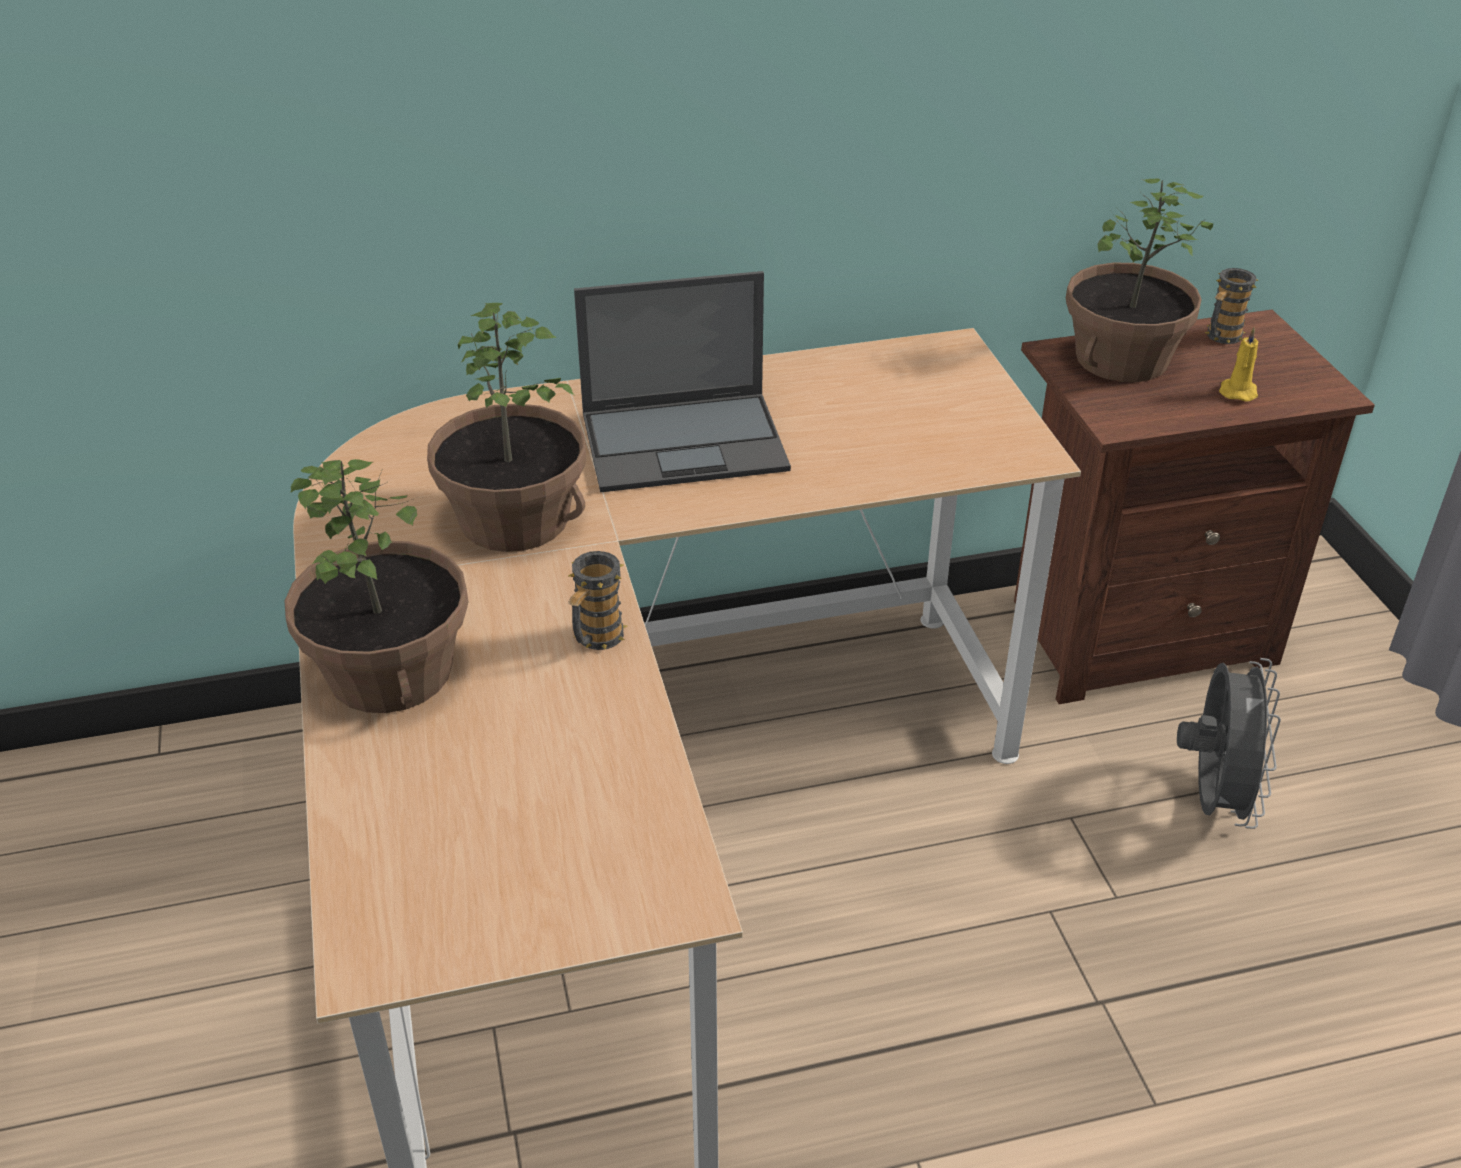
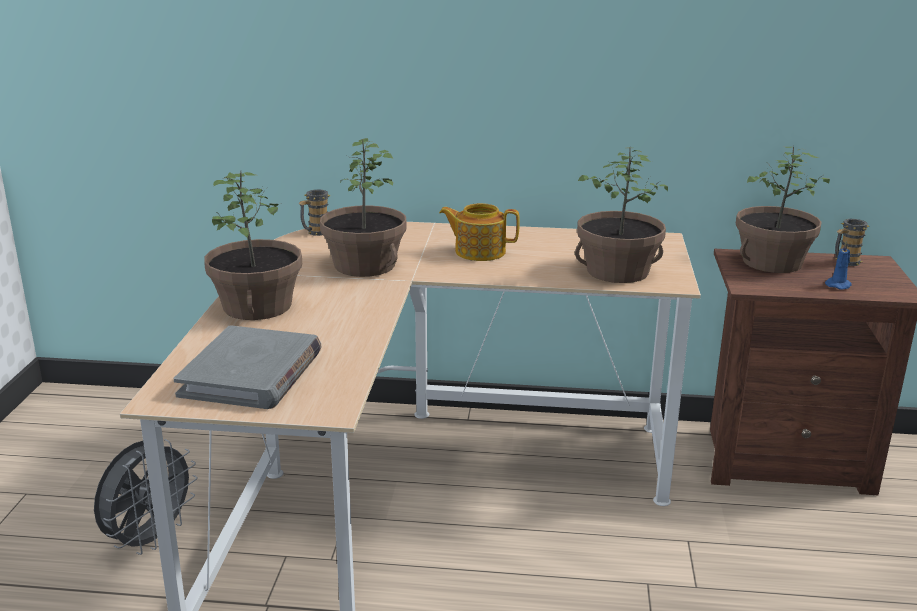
camera: 20 degrees right, 15 degrees down
mug [568,551,627,650] -> mug moved to [298,190,330,236]
laptop [574,271,791,492] -> teapot [439,203,520,261]
grey fan [1177,658,1281,829] -> grey fan moved to [94,439,198,555]
yellow candle [1219,327,1258,402] -> blue candle [825,241,852,290]
none -> grey book [173,325,321,409]
none -> potted plant [575,147,668,283]

